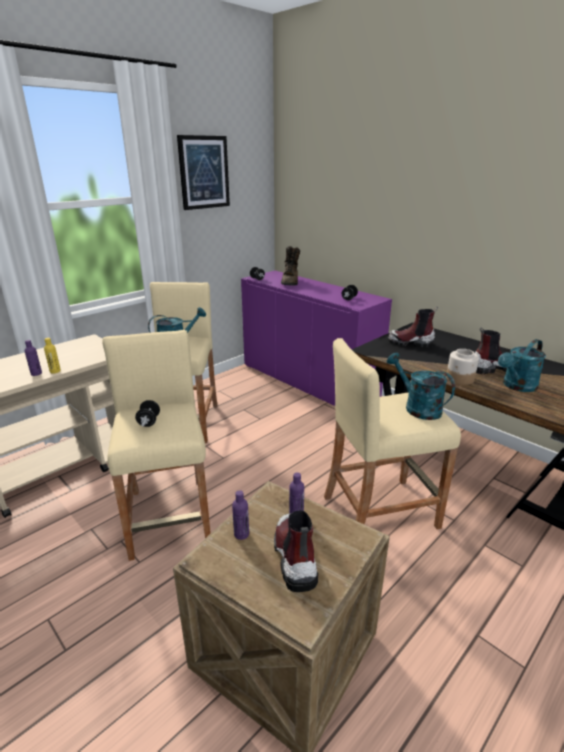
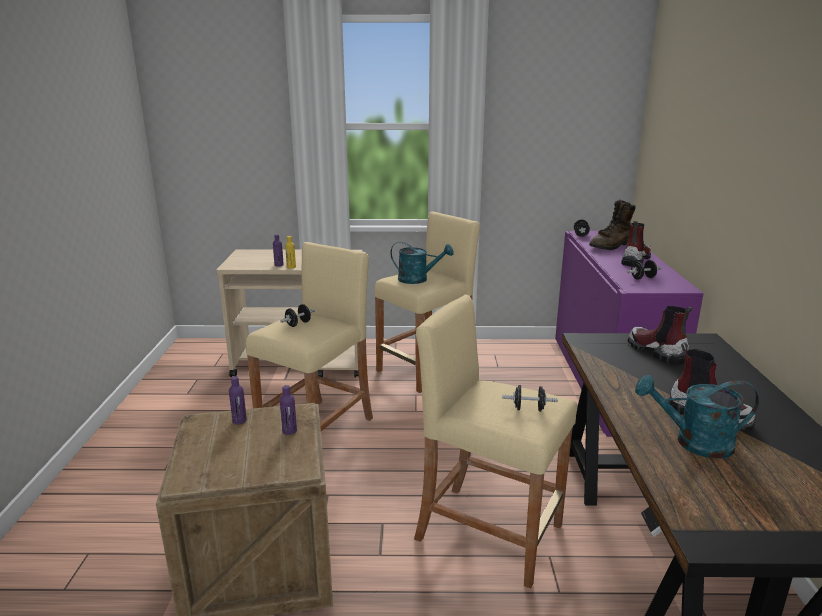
camera: 45 degrees right, 5 degrees down
picture [177,135,230,210] -> none
boot [274,510,318,592] -> boot moved to [621,221,651,266]
turquoise watering can [387,353,455,420] -> black dumbbell [502,385,558,412]
jar [446,349,479,385] -> none

